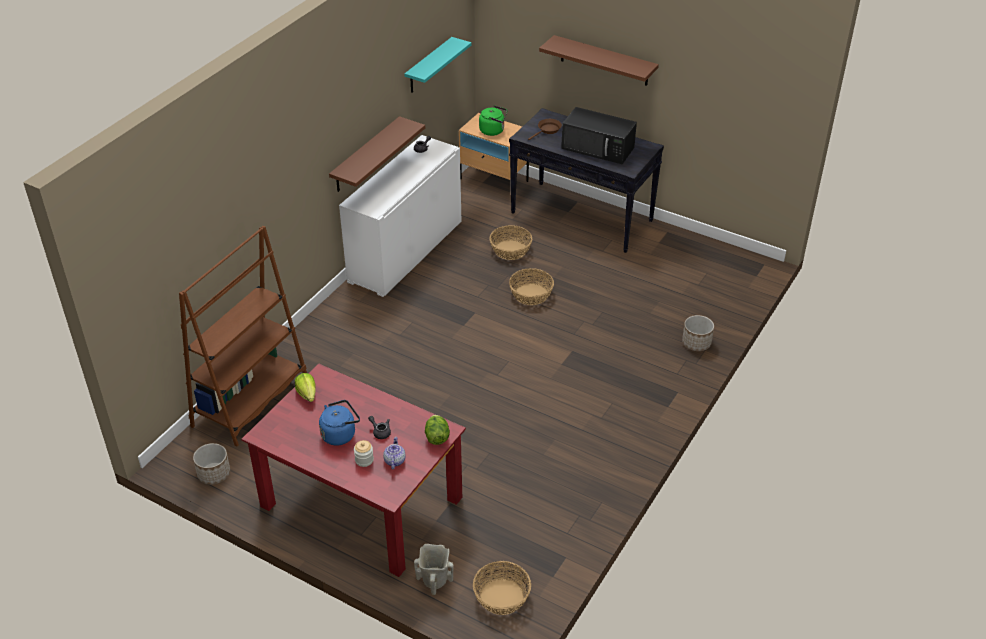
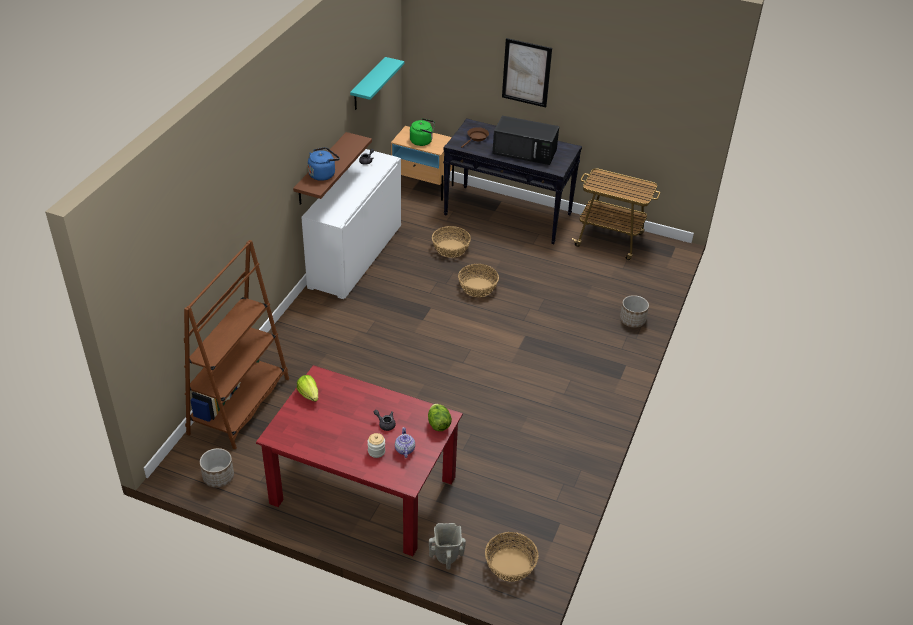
camera: 10 degrees left, 0 degrees up
blue kettle [319,400,360,446] -> blue kettle moved to [308,147,340,181]
brown shelf [539,35,659,86] -> picture [502,38,552,108]
none -> cart [572,168,660,260]

